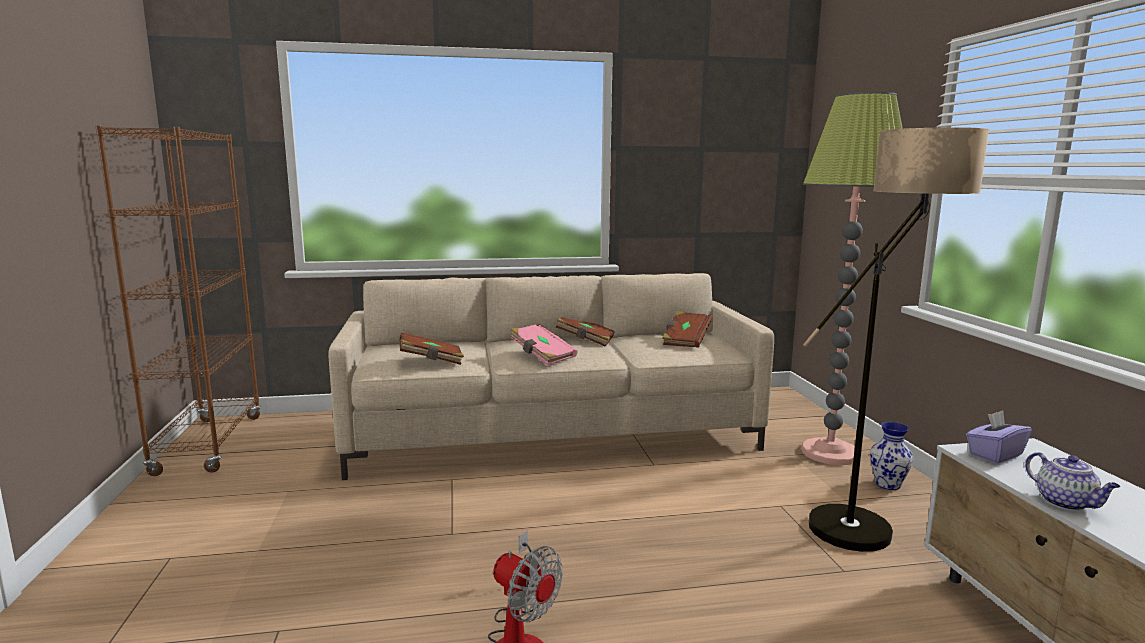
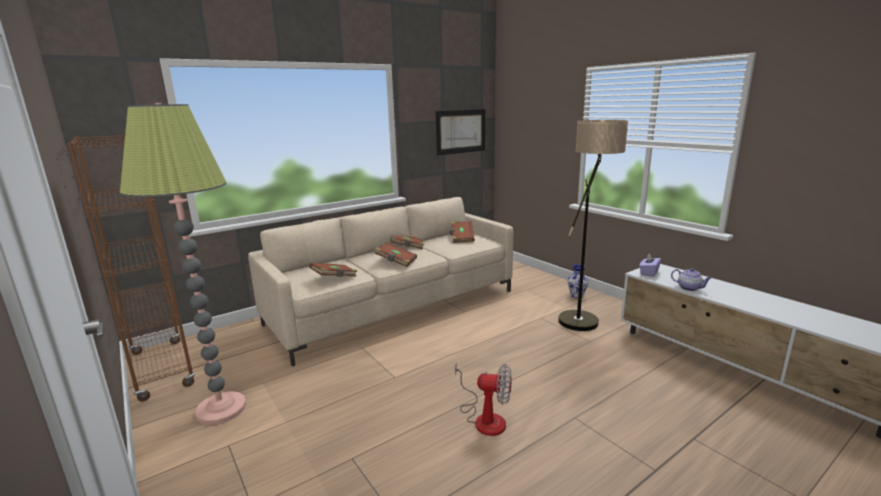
camera: 25 degrees left, 5 degrees up
pink book [510,324,578,365] -> brown book [375,242,417,267]
floor lamp [802,92,903,465] -> floor lamp moved to [120,103,246,425]
none -> picture [436,109,485,156]

